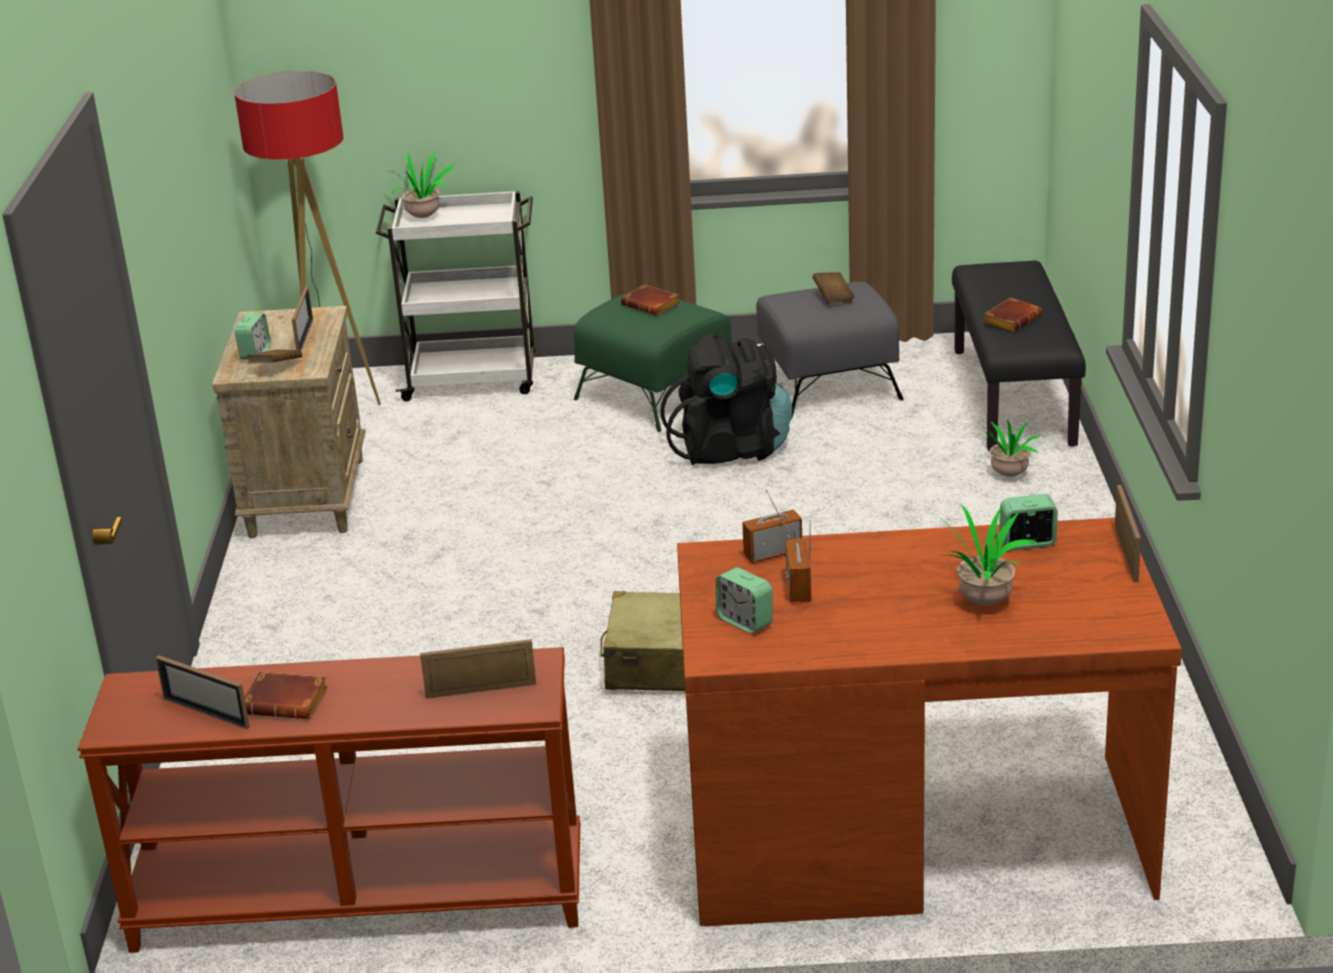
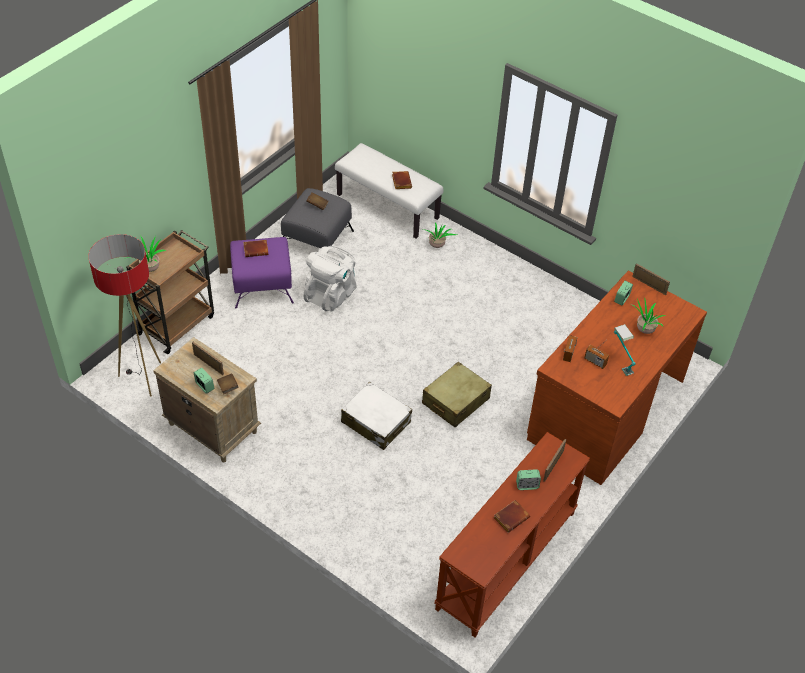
camera: 55 degrees left, 20 degrees up
picture frame [155,655,250,729] -> none
white cart [376,191,535,401] -> brown cart [126,230,214,354]
green ottoman [574,291,732,432] -> purple ottoman [230,237,294,308]
black backpack [661,334,792,465] -> white backpack [304,246,357,312]
alarm clock [716,567,773,634] -> alarm clock moved to [516,469,541,490]
black bench [952,261,1086,451] -> white bench [335,143,443,239]
none -> white suitcase [341,382,412,450]
none -> table lamp [614,324,636,376]

